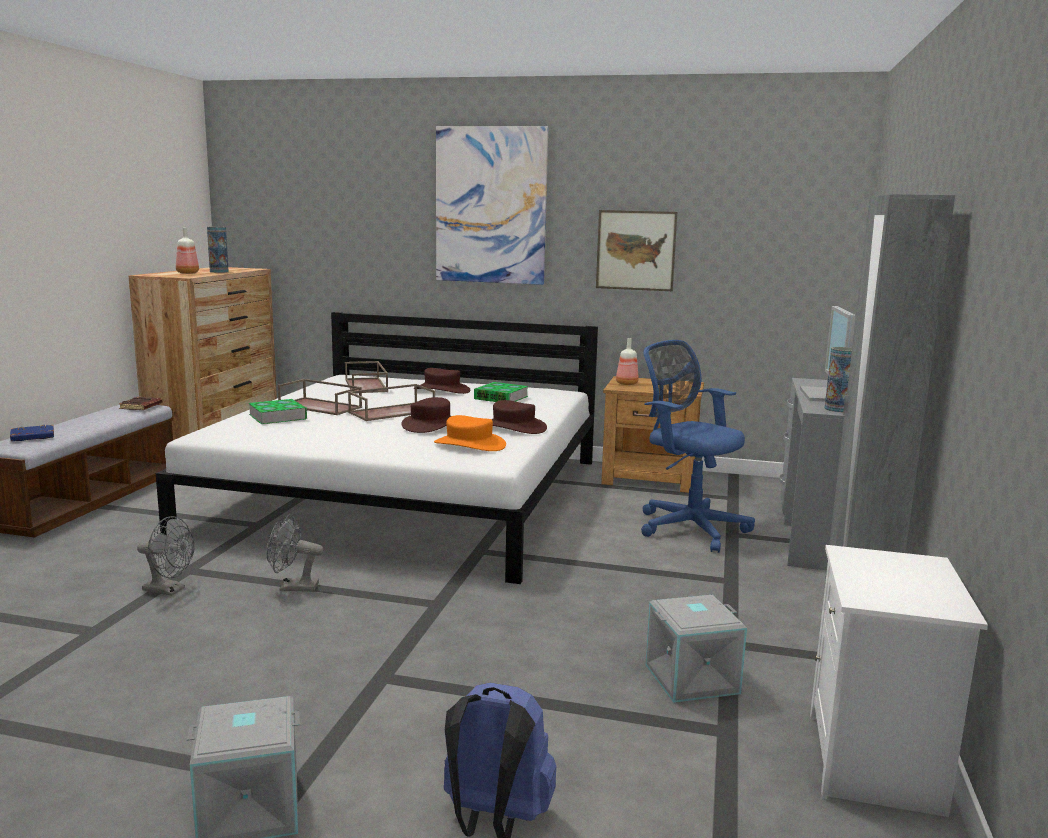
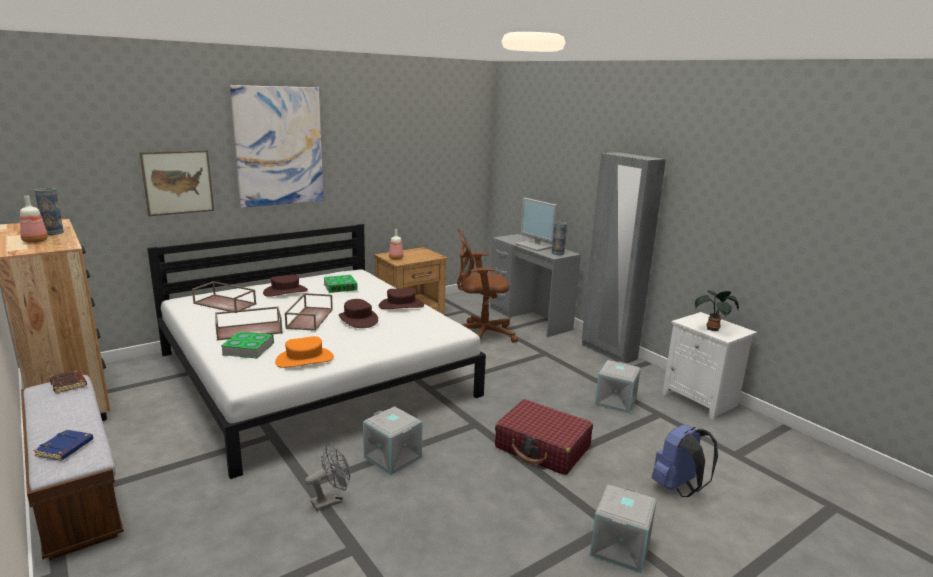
camera: 50 degrees left, 5 degrees up
grey fan [266,514,324,592] -> grey storage box [363,406,422,475]
orange hat [434,415,506,451] -> orange hat moved to [275,336,334,368]
picture [596,210,677,291] -> picture moved to [140,150,214,216]
blue office chair [641,340,755,553] -> brown office chair [457,229,518,343]
none -> red suitcase [495,399,593,475]
none -> potted plant [695,290,739,331]

